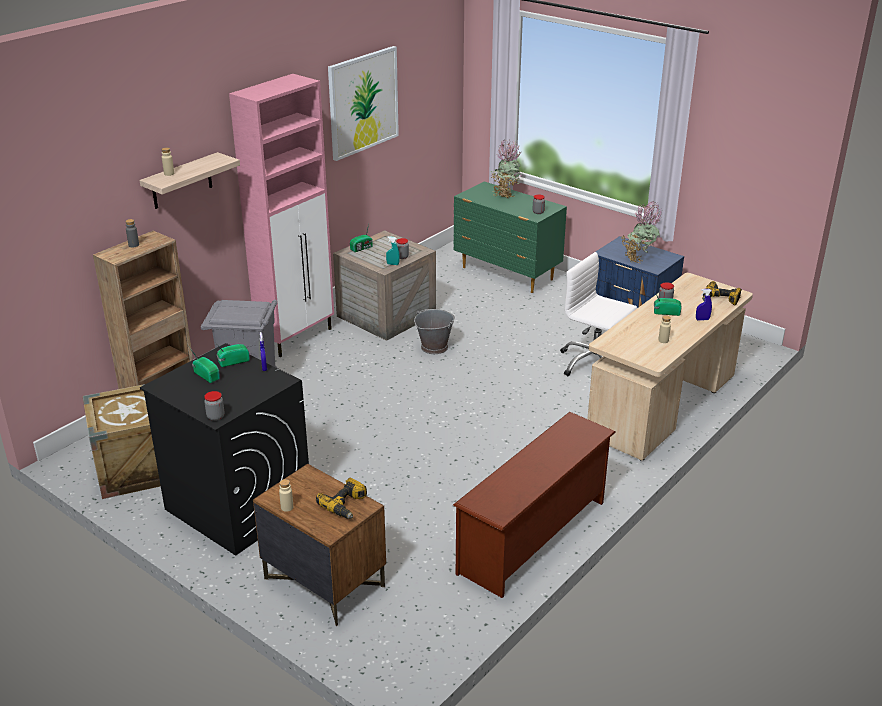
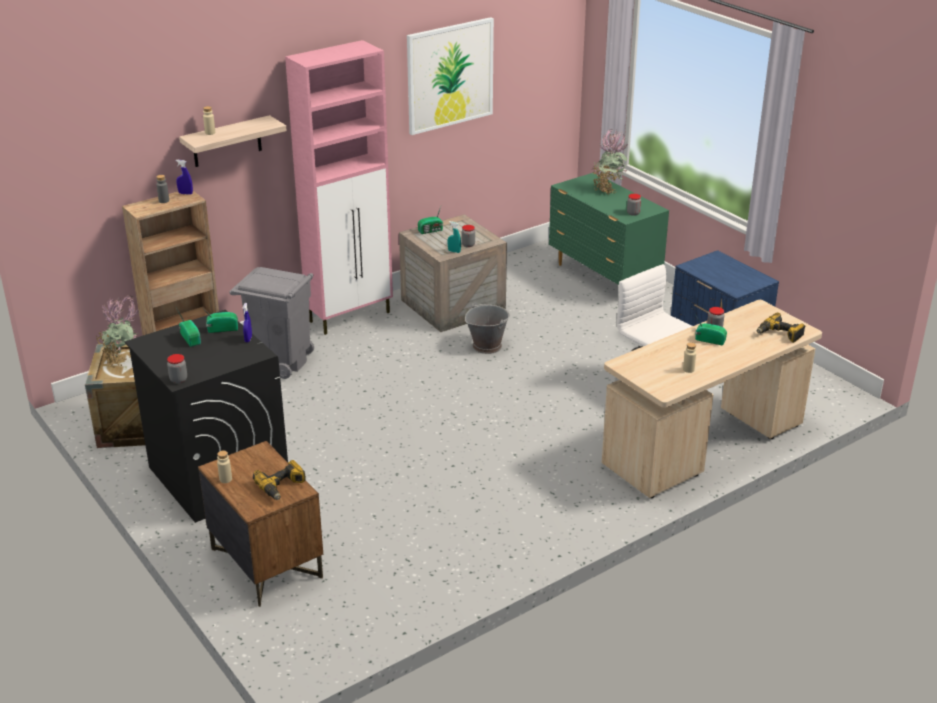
camera: 15 degrees right, 0 degrees up
brown shoe rack [453,412,616,598] -> none
potted plant [622,202,662,263] -> potted plant moved to [96,295,140,368]
blue spray bottle [696,289,712,321] -> blue spray bottle moved to [176,160,193,195]

